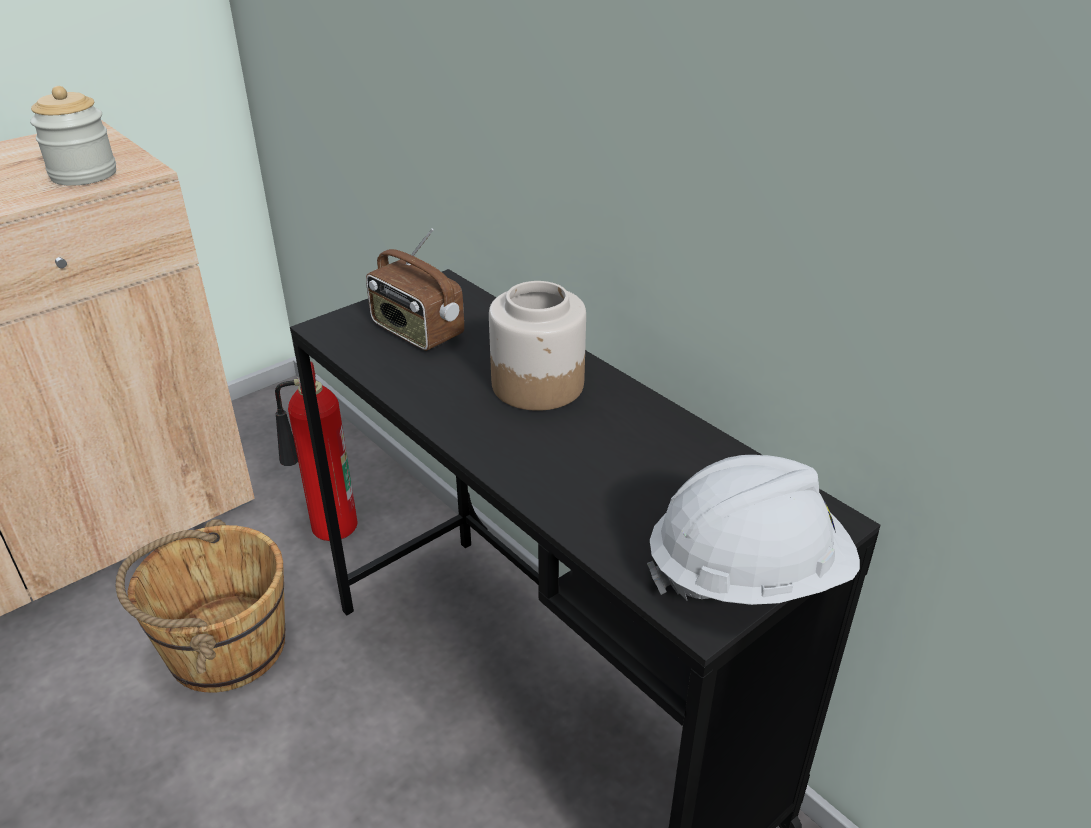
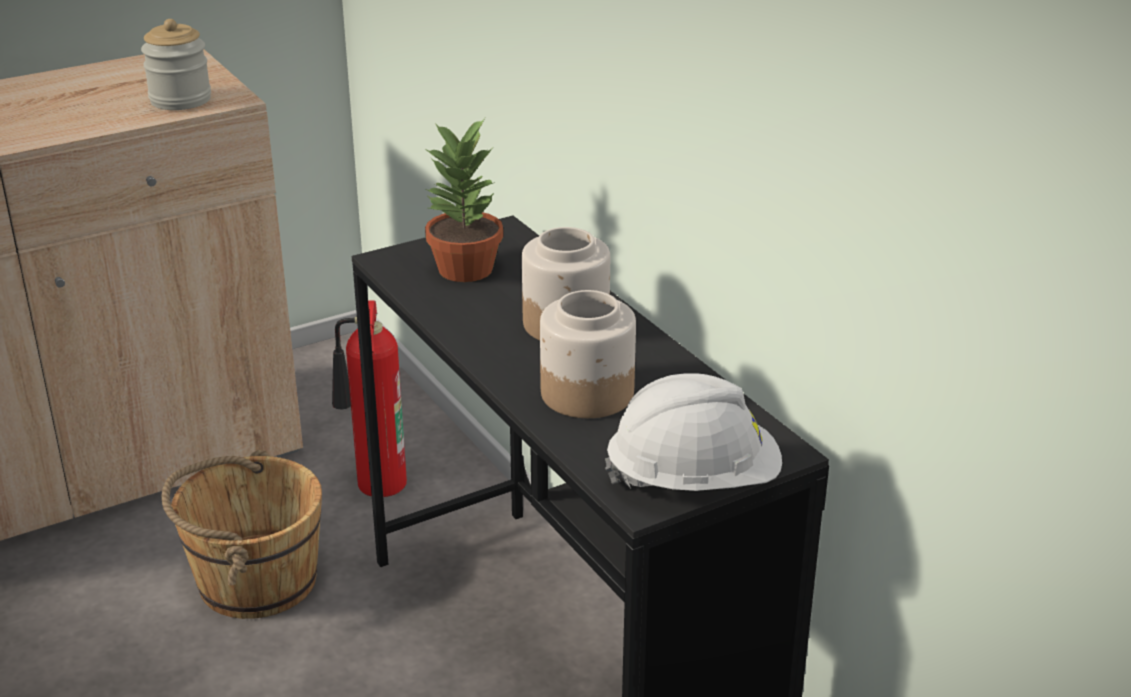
camera: 10 degrees right, 5 degrees down
radio [366,228,464,351] -> potted plant [425,118,503,282]
none -> jar [540,290,636,418]

